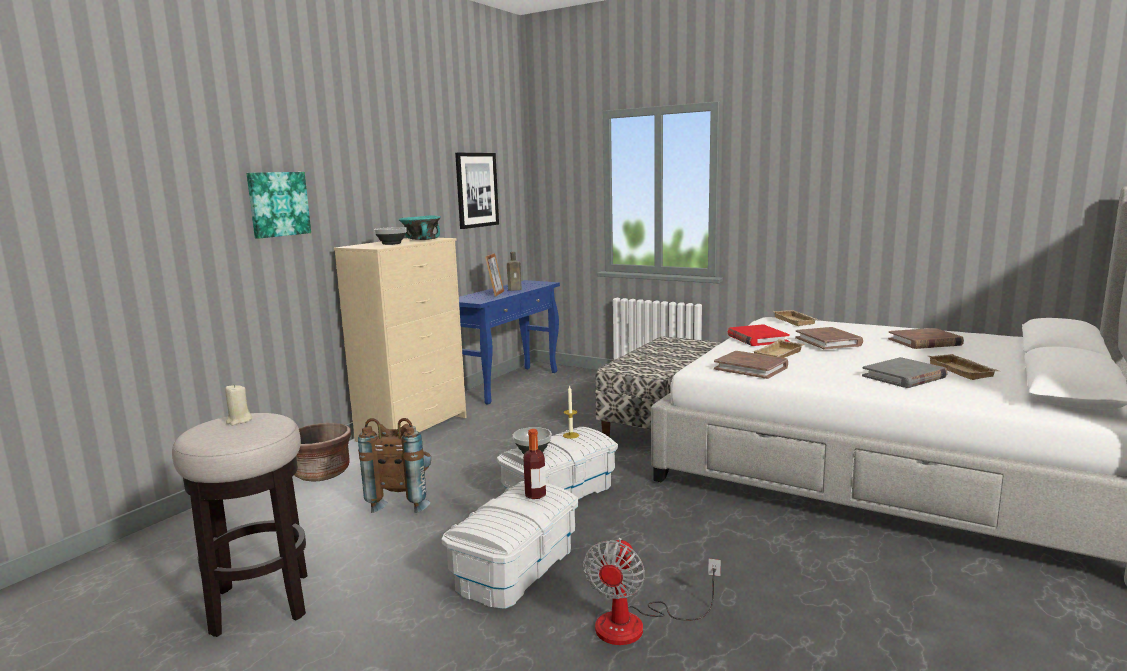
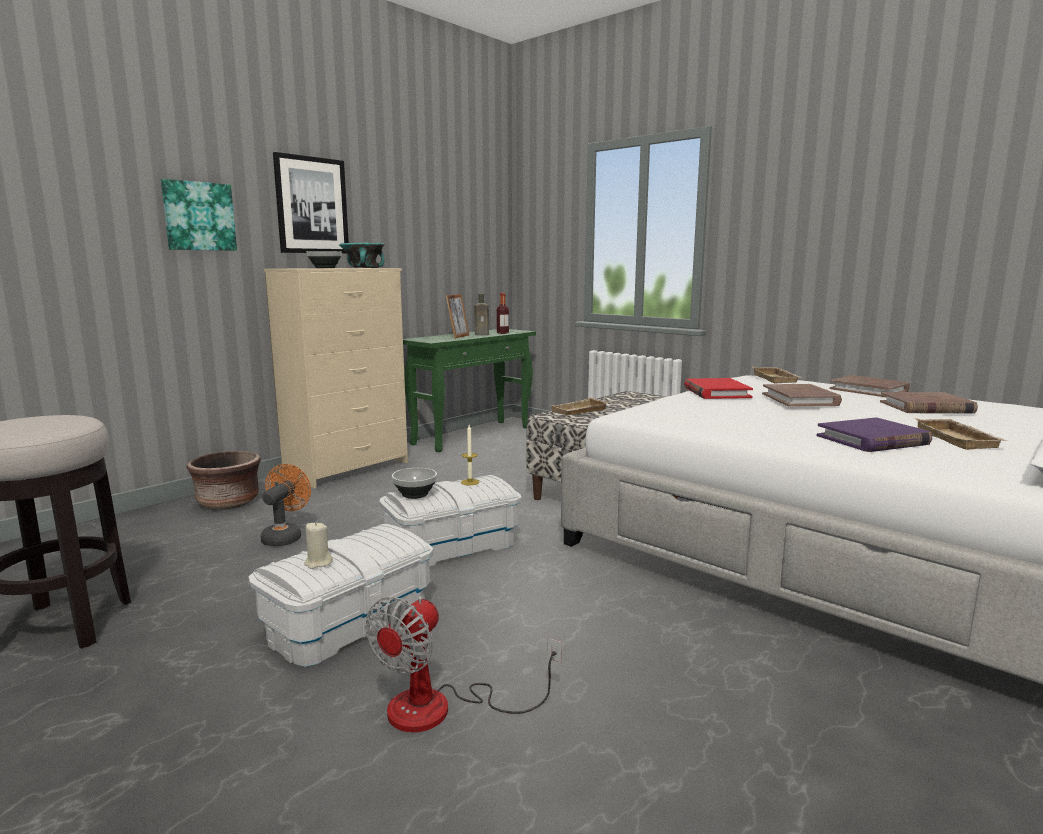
camera: 10 degrees right, 0 degrees up
beige candle [225,384,252,425] -> beige candle moved to [304,522,333,569]
brown backpack [358,418,431,513] -> orange fan [260,464,311,546]
picture [455,153,499,229] -> picture moved to [273,152,349,253]
blue console table [459,280,560,405] -> green console table [403,329,536,452]
bottle [523,429,546,499] -> bottle moved to [497,293,509,334]
brown book [714,351,788,379] -> brown book moved to [830,375,910,398]
beige tray [754,339,805,358] -> beige tray moved to [551,397,609,415]
grey book [862,357,948,388] -> purple book [817,417,932,452]

